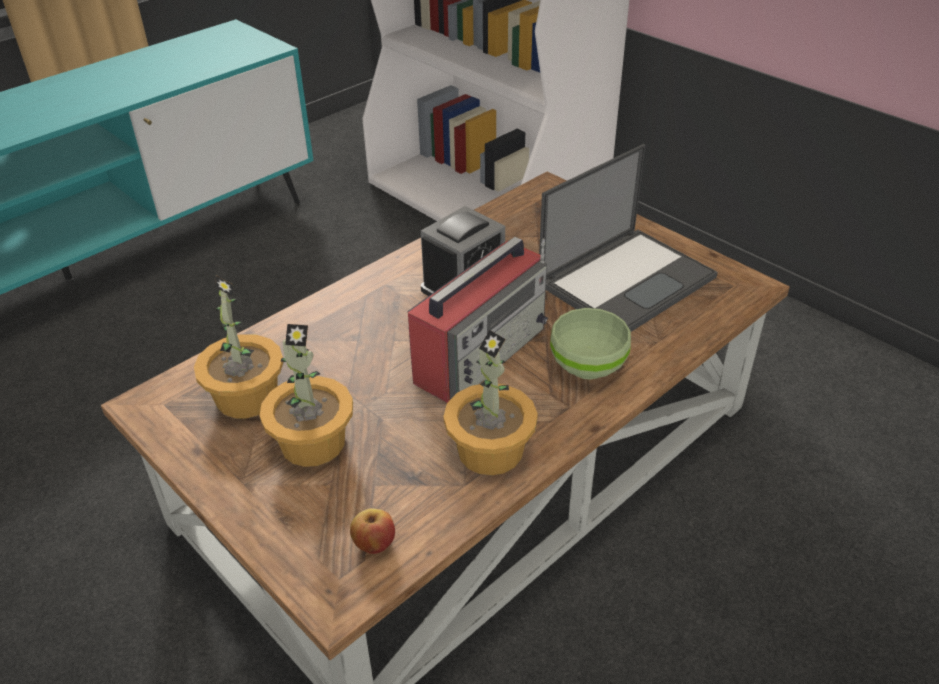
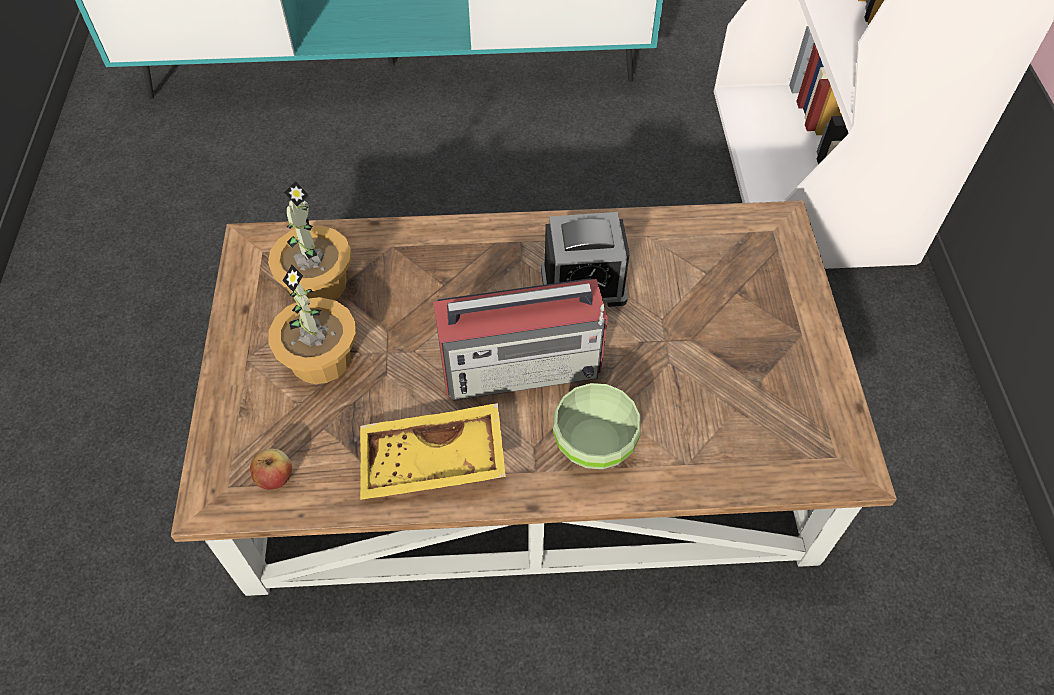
camera: 40 degrees right, 15 degrees up
potted plant [443,330,538,475] -> yellow tray [360,403,506,500]
laptop [539,144,718,332] -> none

